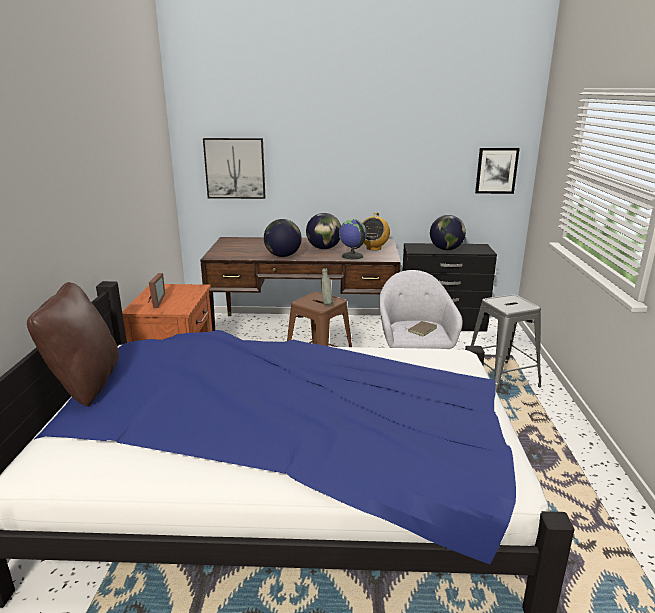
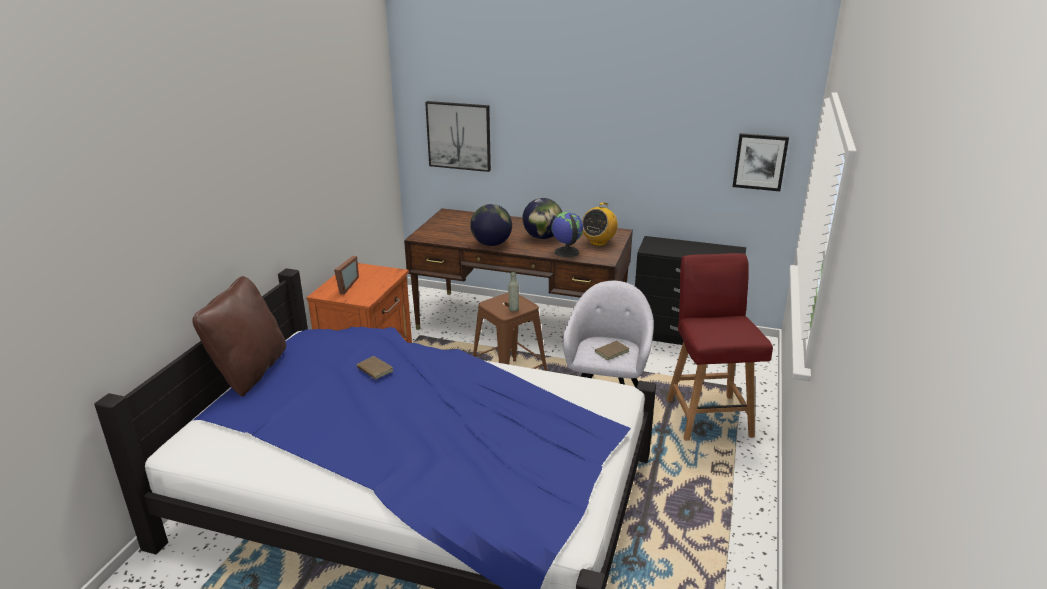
camera: 15 degrees right, 5 degrees up
globe [430,215,466,250] -> none
grey stool [471,295,541,393] -> red chair [667,253,773,441]
none -> brown book [357,356,393,380]

